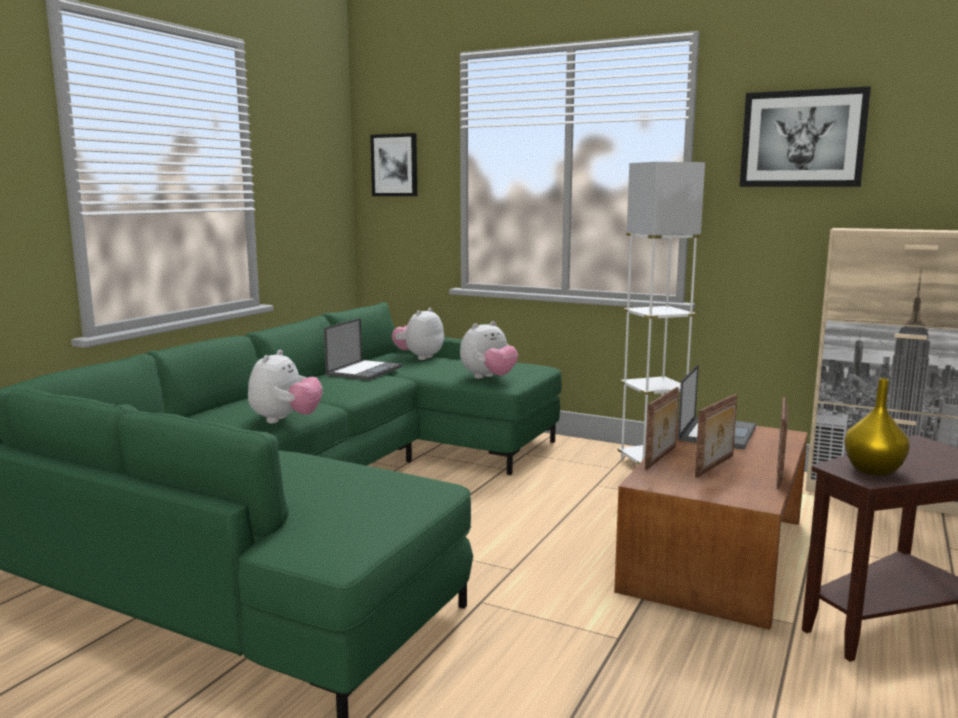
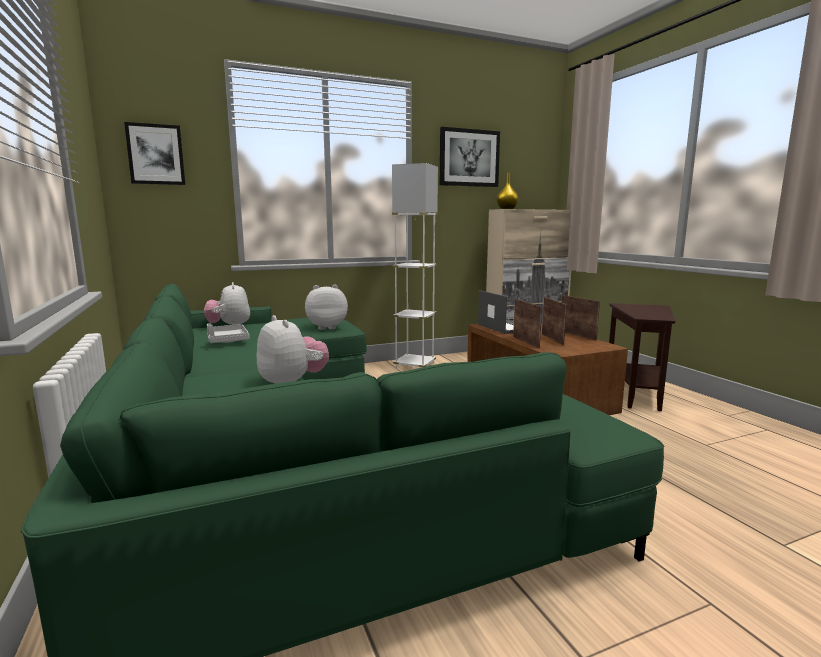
camera: 50 degrees left, 0 degrees up
laptop [324,318,403,380] -> grey tray [207,323,250,343]
plush toy [460,321,518,379] -> plush toy turned 105 degrees counterclockwise [305,284,348,330]
yellow vase [844,378,910,476] -> yellow vase moved to [497,173,519,209]

